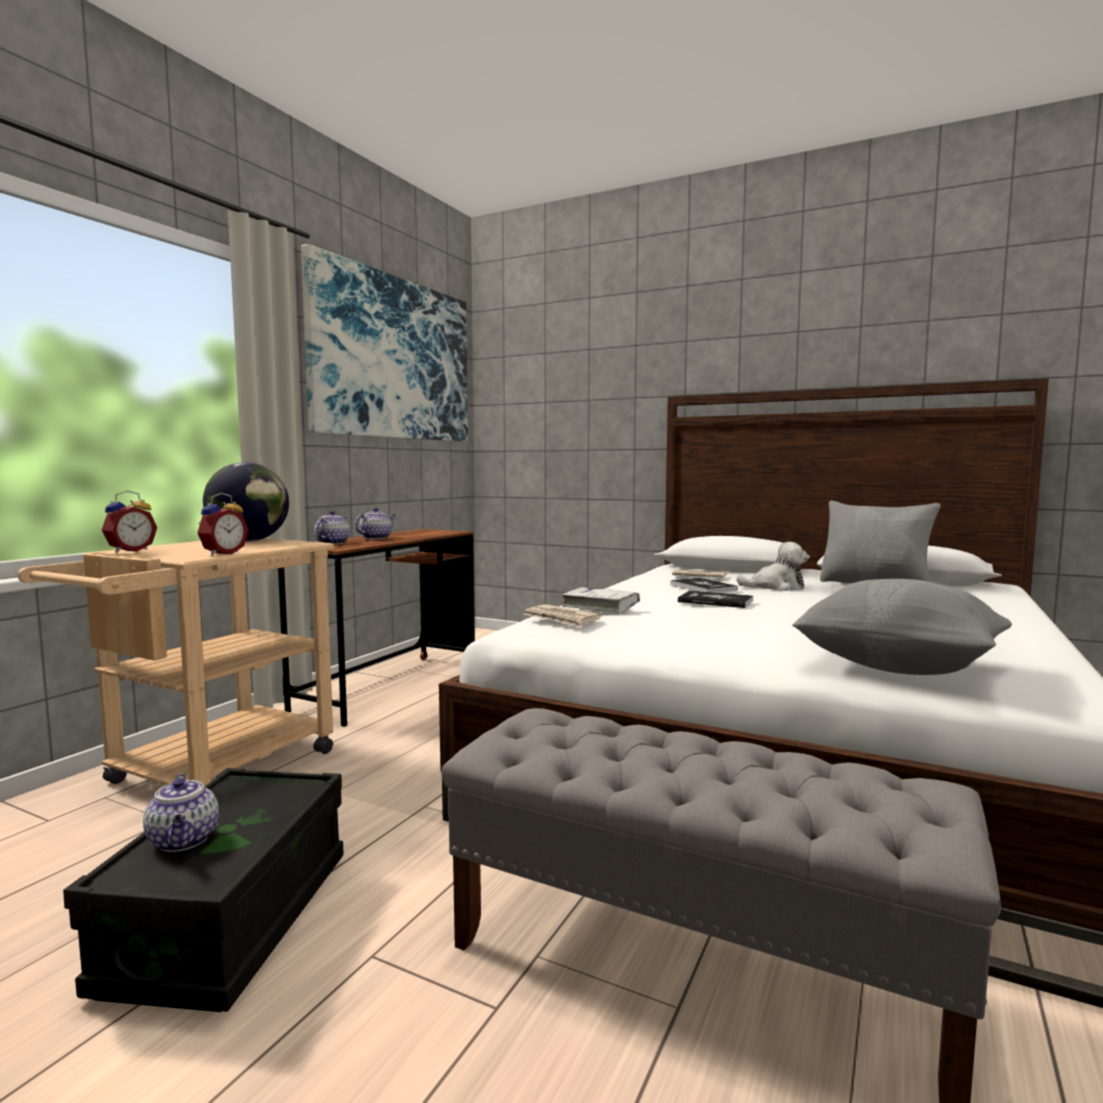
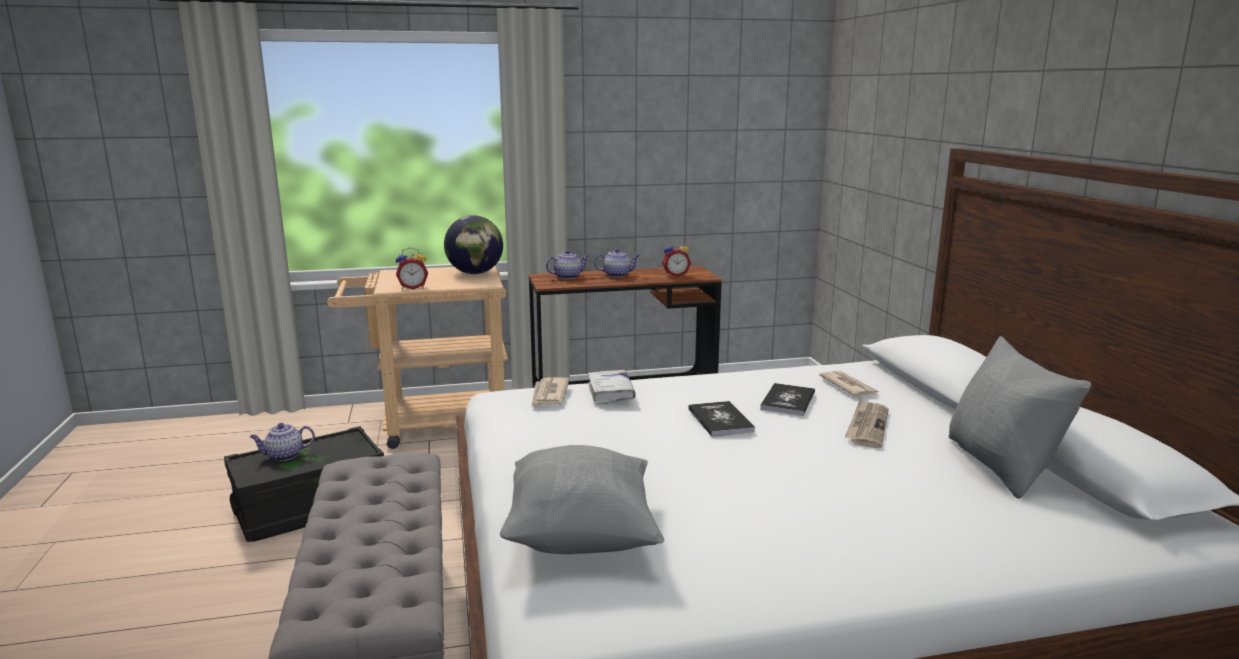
camera: 50 degrees right, 10 degrees up
alarm clock [102,491,157,553] -> alarm clock moved to [662,240,691,277]
teapot [143,774,219,852] -> teapot turned 45 degrees clockwise [250,423,315,461]
picture [301,244,468,442] -> none
plush toy [737,542,809,591] -> newspaper [845,399,889,448]

